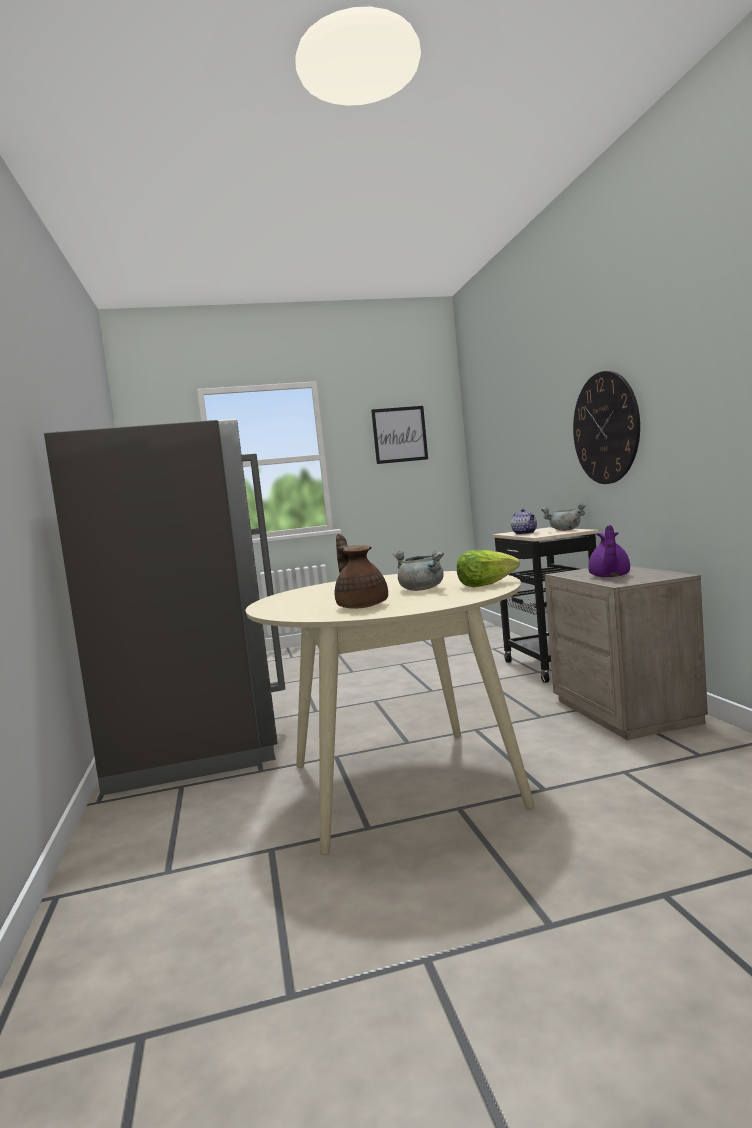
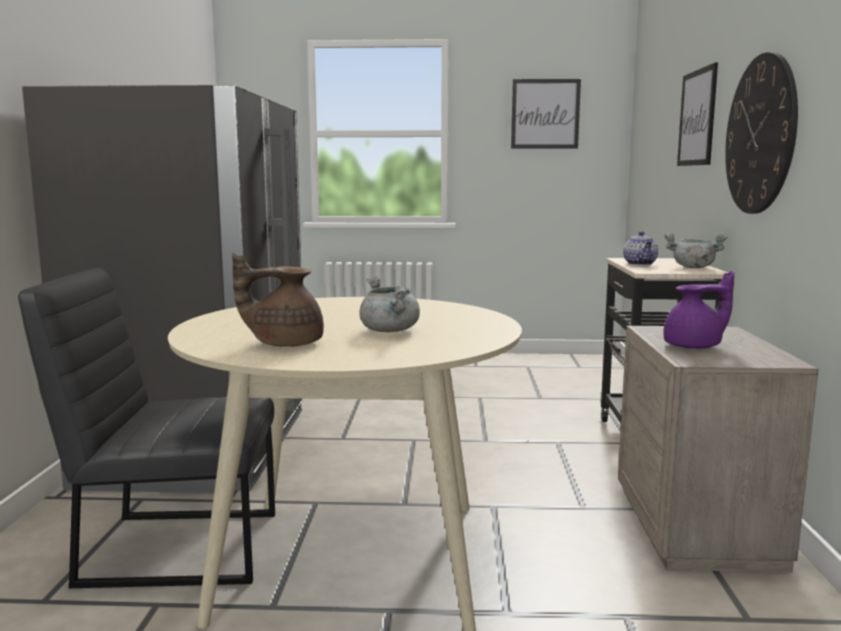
camera: 15 degrees right, 5 degrees up
brown teapot [335,534,388,609] -> brown teapot turned 90 degrees counterclockwise [232,253,324,347]
lettuce [457,550,520,587] -> none
purple teapot [588,525,630,577] -> purple teapot turned 135 degrees counterclockwise [663,271,734,349]
none -> grey chair [18,268,275,588]
none -> picture [677,63,718,166]

